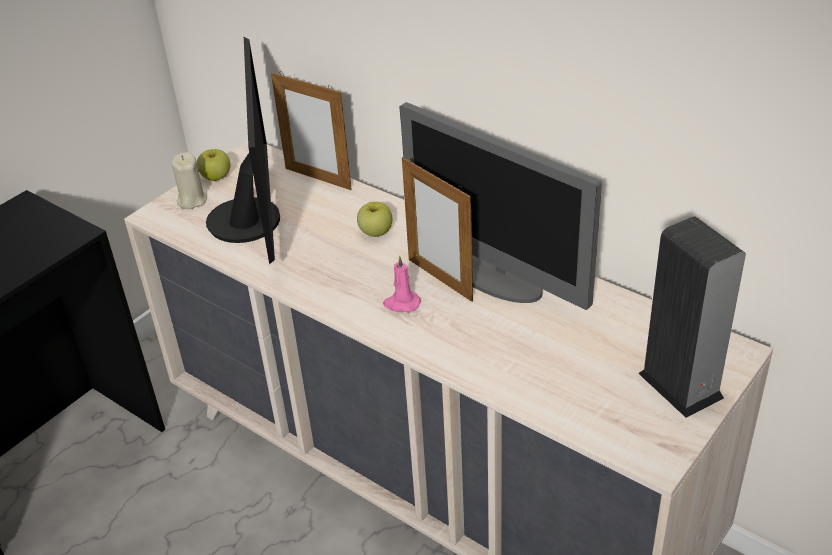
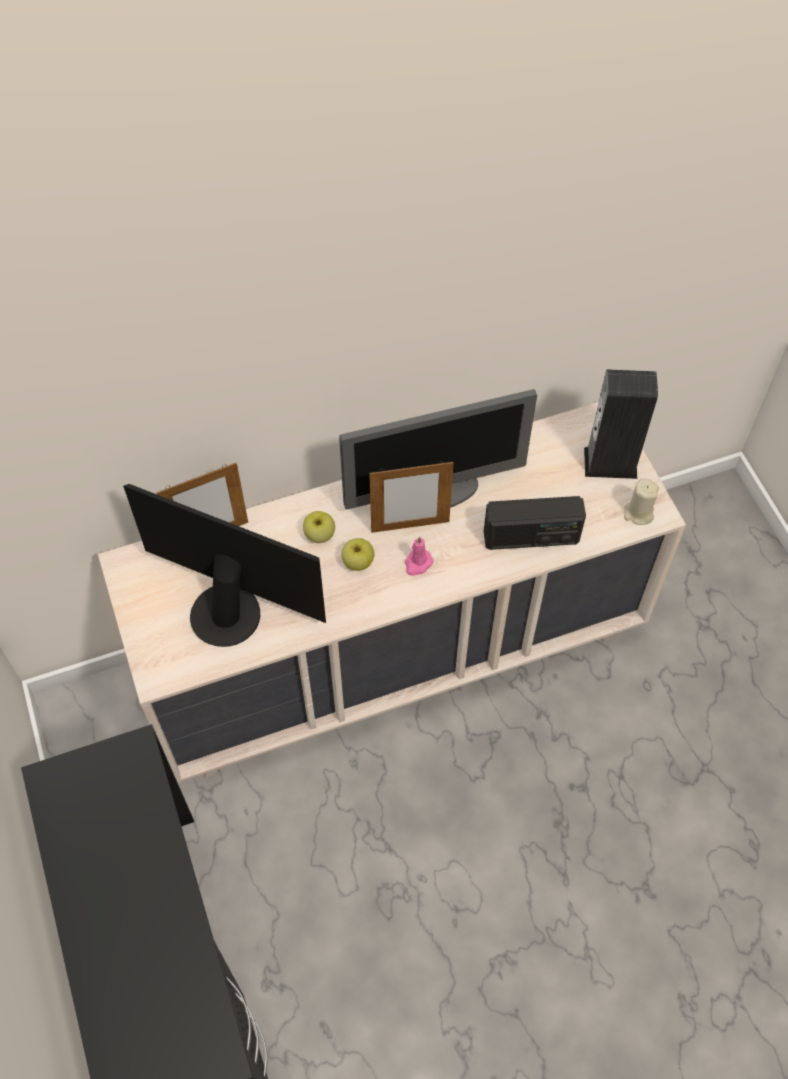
camera: 60 degrees left, 20 degrees up
beige candle [171,152,207,209] -> beige candle moved to [624,479,659,525]
apple [197,149,230,181] -> apple moved to [341,538,374,571]
none -> radio [484,496,586,550]

